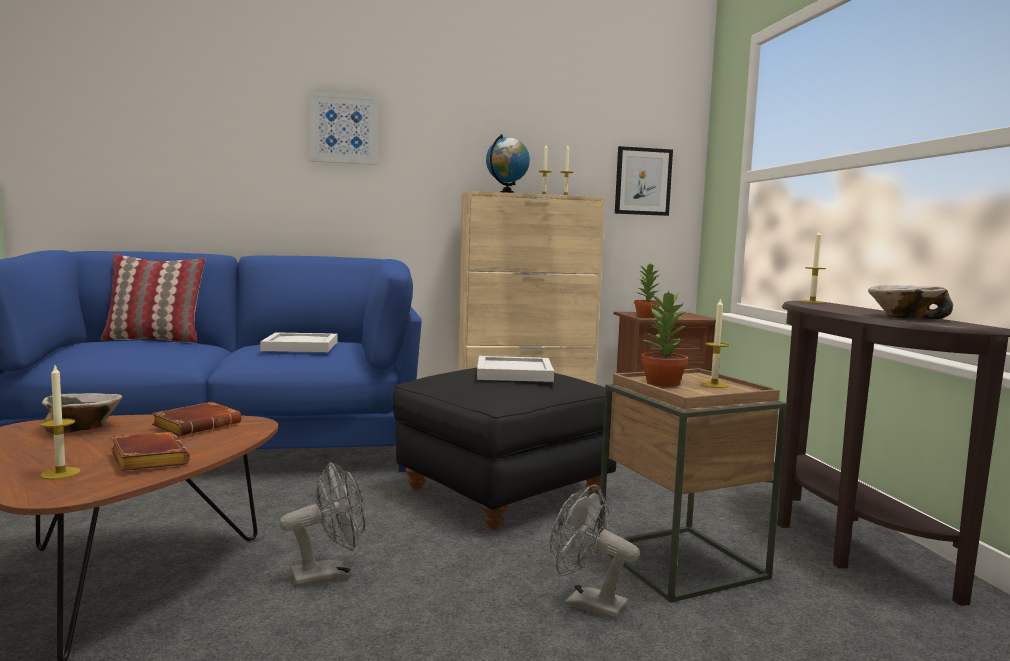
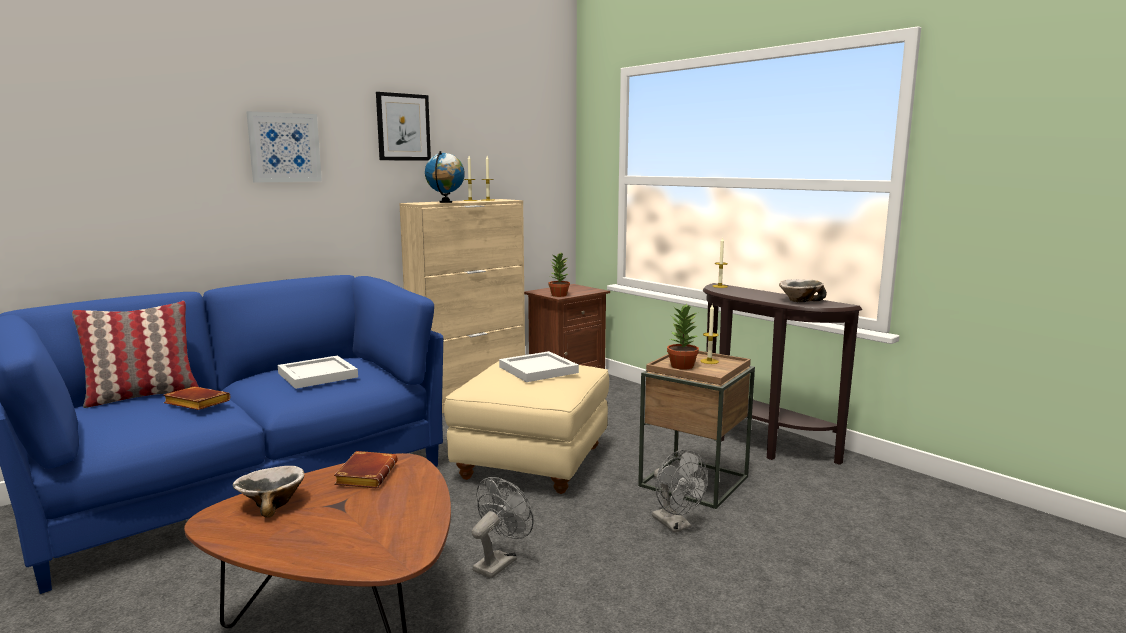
camera: 30 degrees left, 5 degrees up
candle [40,366,81,480] -> none
brown book [111,432,190,471] -> brown book moved to [163,386,230,410]
black ottoman [393,367,616,529] -> beige ottoman [444,361,609,494]
grey fan [550,484,639,620] -> grey fan turned 120 degrees counterclockwise [652,449,708,533]
picture [615,146,673,216] -> picture moved to [376,92,431,160]

